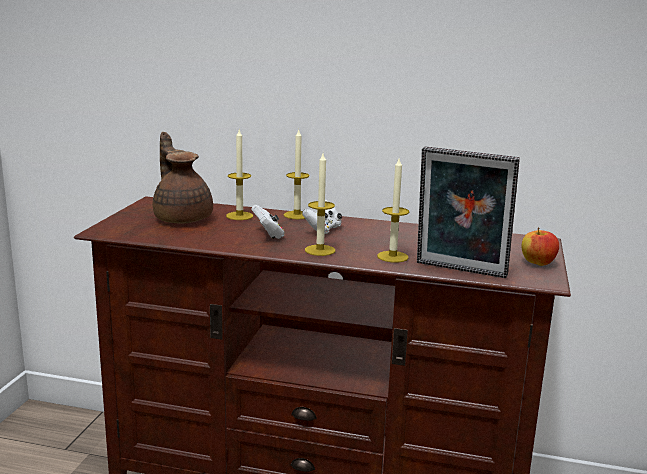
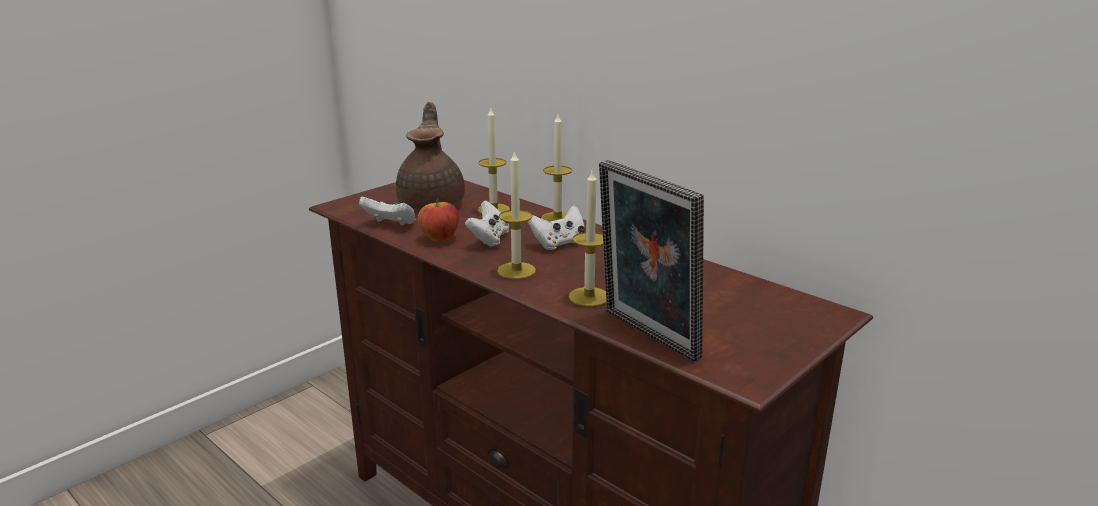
camera: 30 degrees right, 5 degrees up
apple [522,227,559,266] -> apple moved to [418,198,459,241]
none -> white game controller [359,196,415,226]

